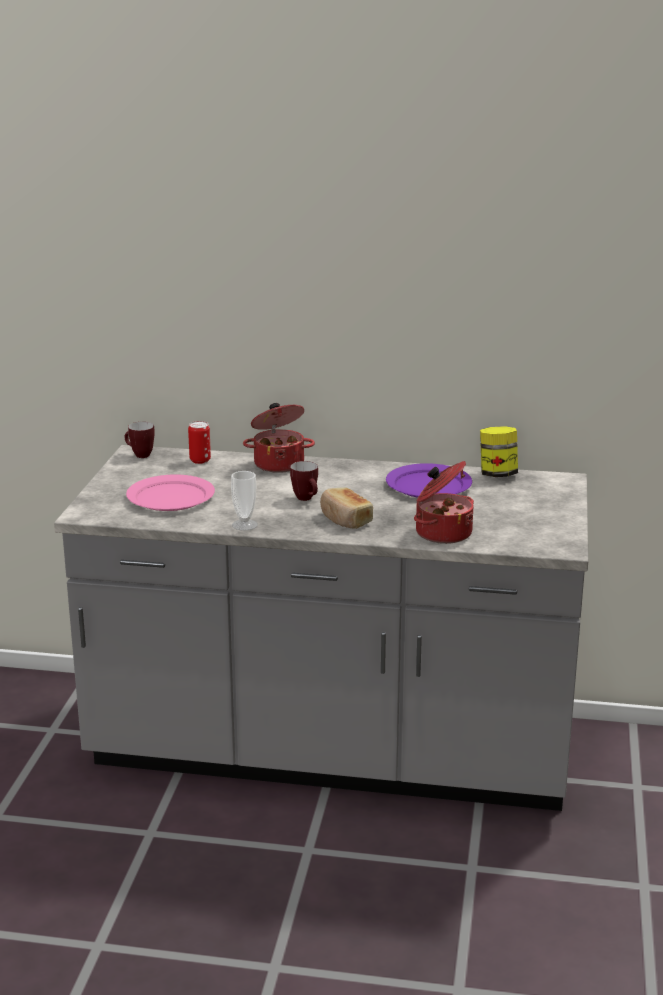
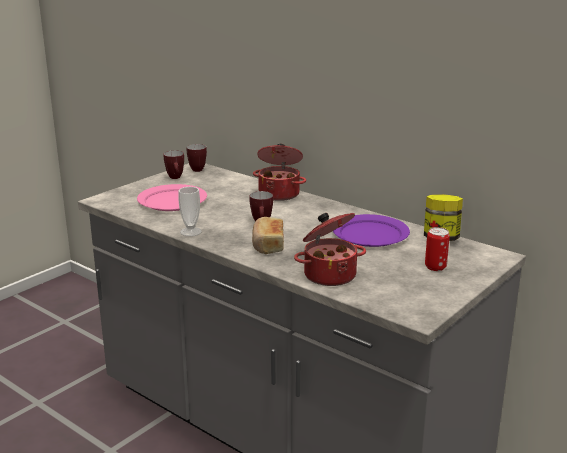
camera: 30 degrees right, 0 degrees up
can [188,421,211,464] -> can moved to [425,227,450,271]
none -> mug [164,151,184,179]

